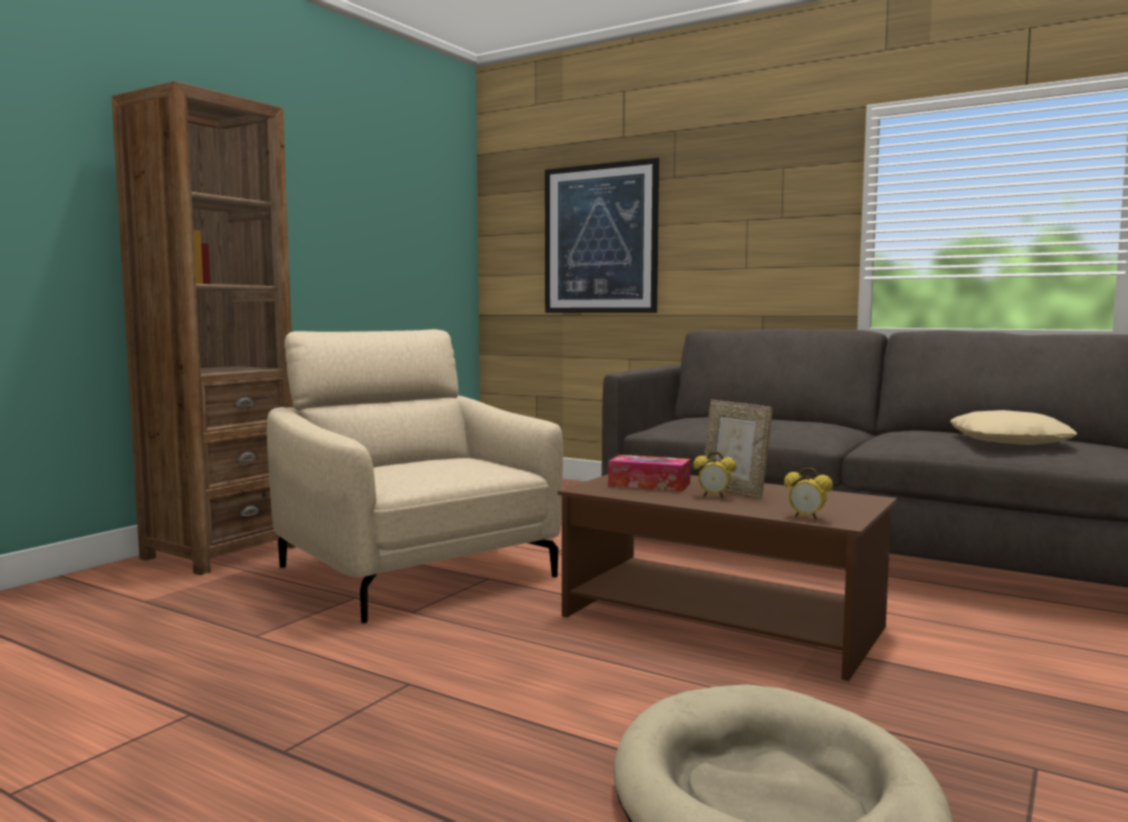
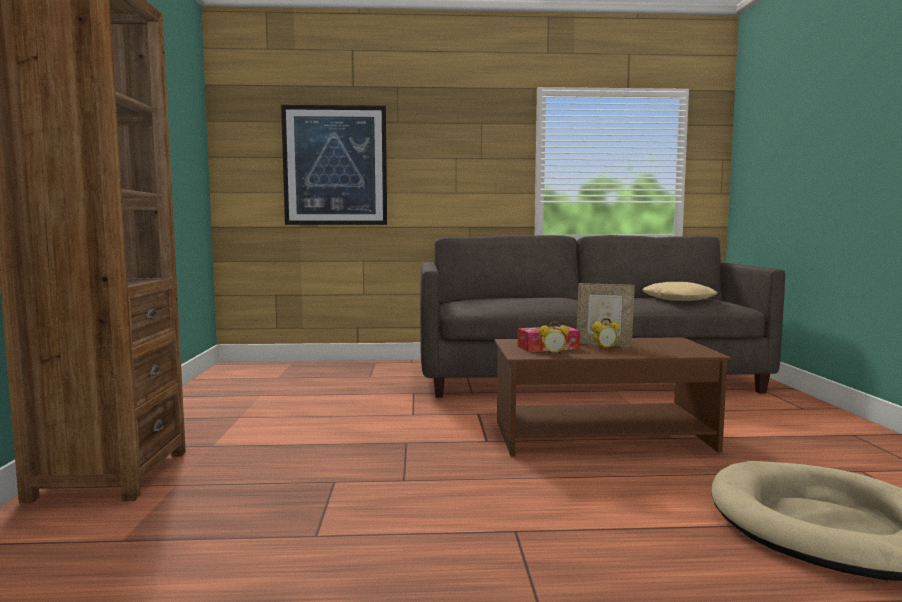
camera: 35 degrees left, 0 degrees up
beige armchair [267,329,563,623] -> none
alarm clock [784,468,833,520] -> alarm clock moved to [538,322,570,355]

